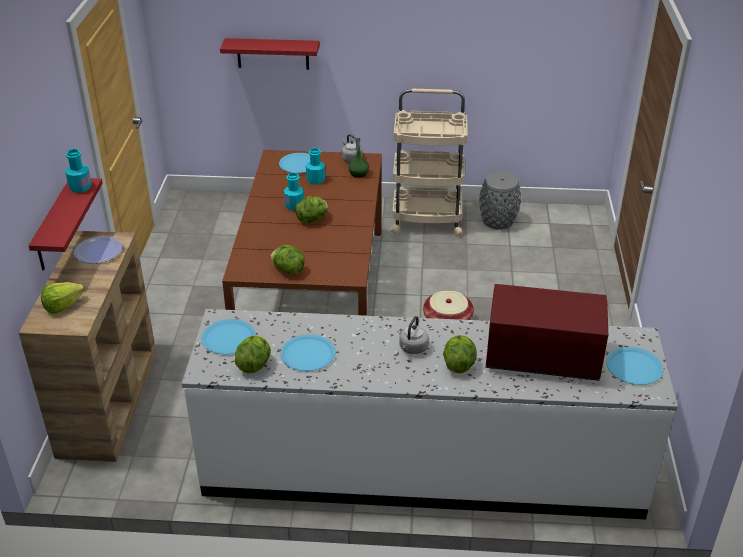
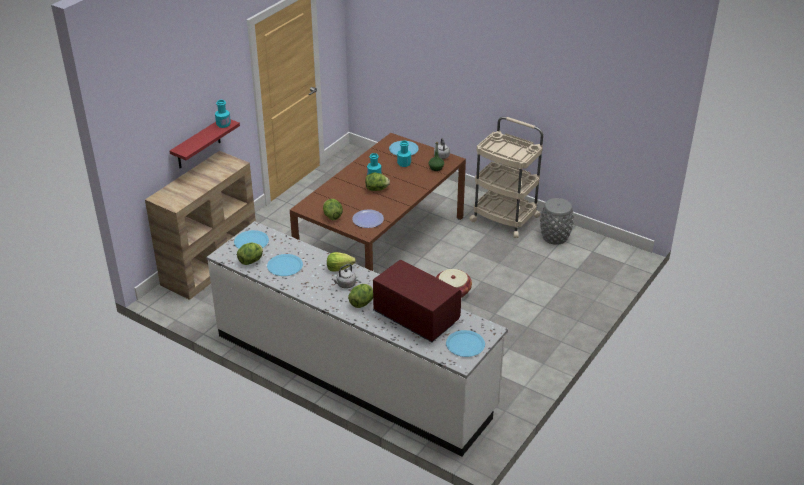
camera: 30 degrees right, 0 degrees up
lettuce [41,282,84,314] -> lettuce moved to [327,252,356,272]
plate [74,236,122,264] -> plate moved to [352,209,384,228]
red shelf [220,38,320,70] -> none

